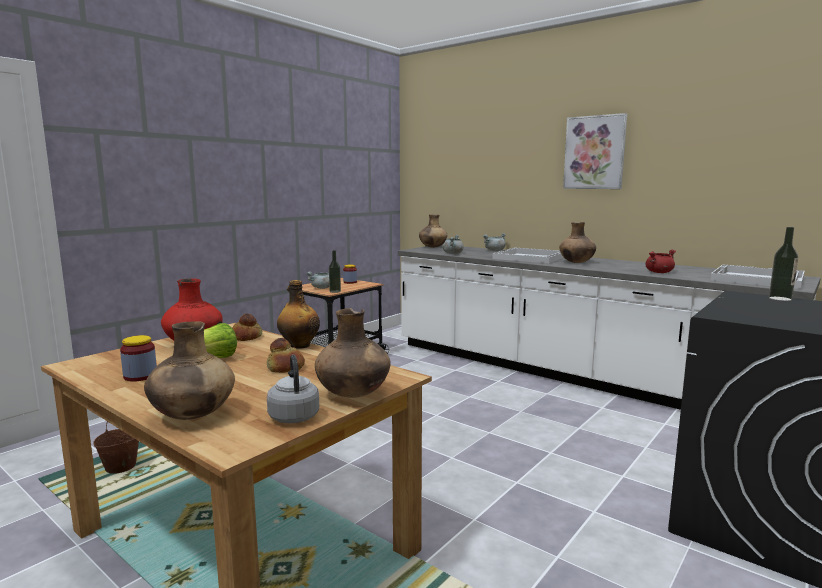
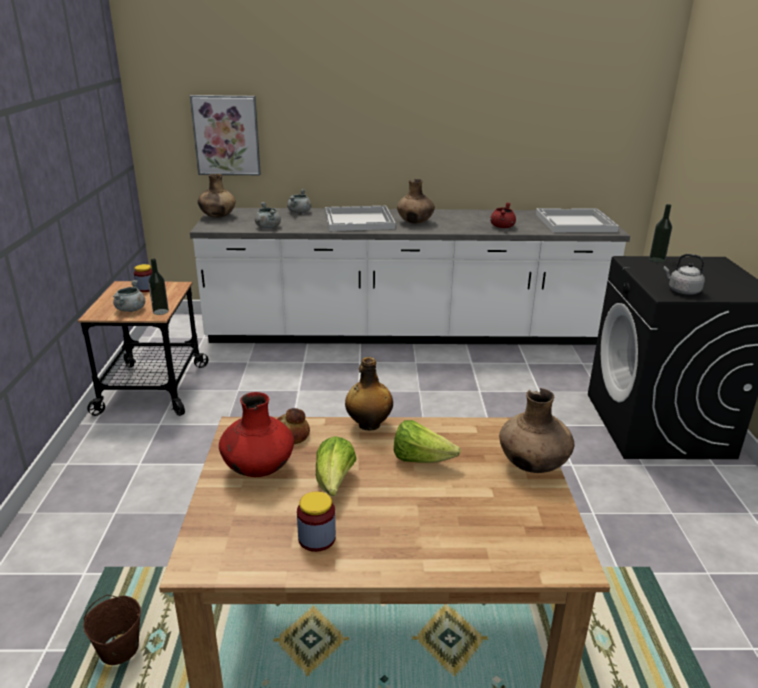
camera: 40 degrees left, 15 degrees up
brown vase [144,321,235,420] -> none
bread [267,338,305,373] -> lettuce [394,420,461,463]
grey kettle [267,355,319,423] -> grey kettle moved to [663,254,705,295]
picture [563,113,627,189] -> picture moved to [190,95,261,175]

